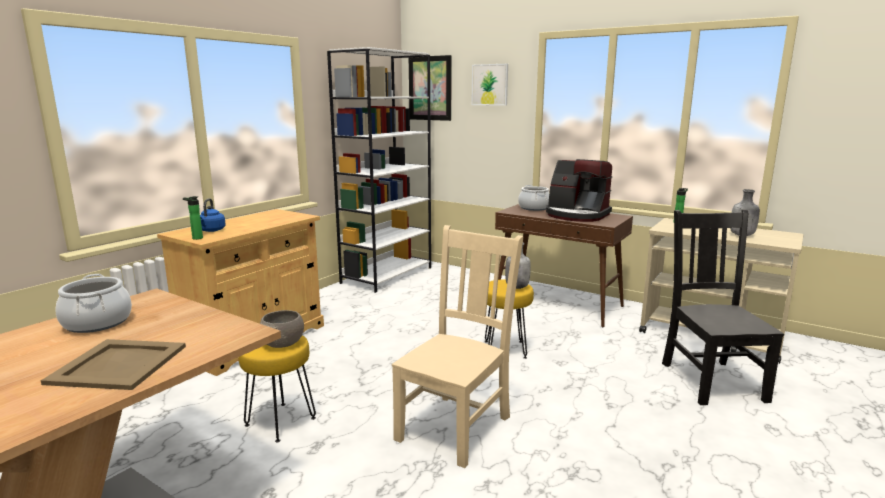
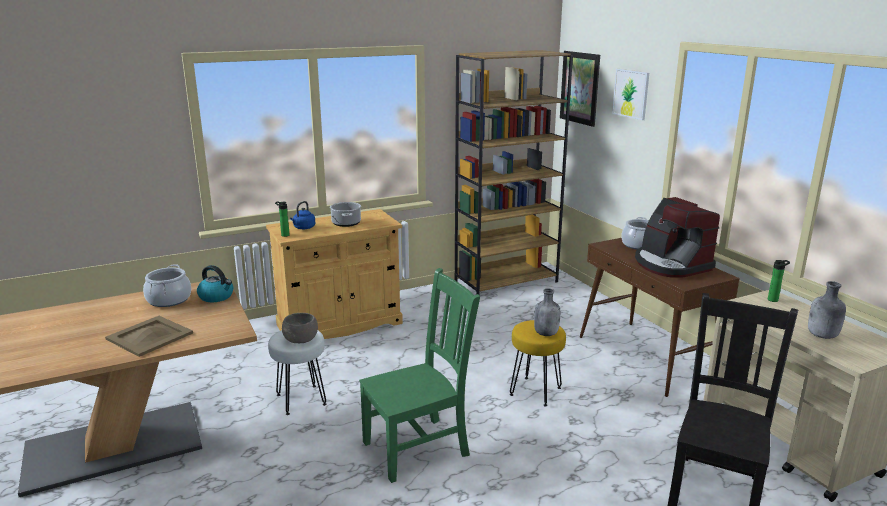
camera: 30 degrees right, 5 degrees up
yellow stool [238,335,316,442] -> white stool [268,330,327,415]
white bookcase [327,47,431,293] -> brown bookcase [455,50,573,295]
beige chair [392,225,523,468] -> green chair [359,268,480,483]
none -> kettle [197,265,233,302]
none -> cooking pot [330,202,361,227]

